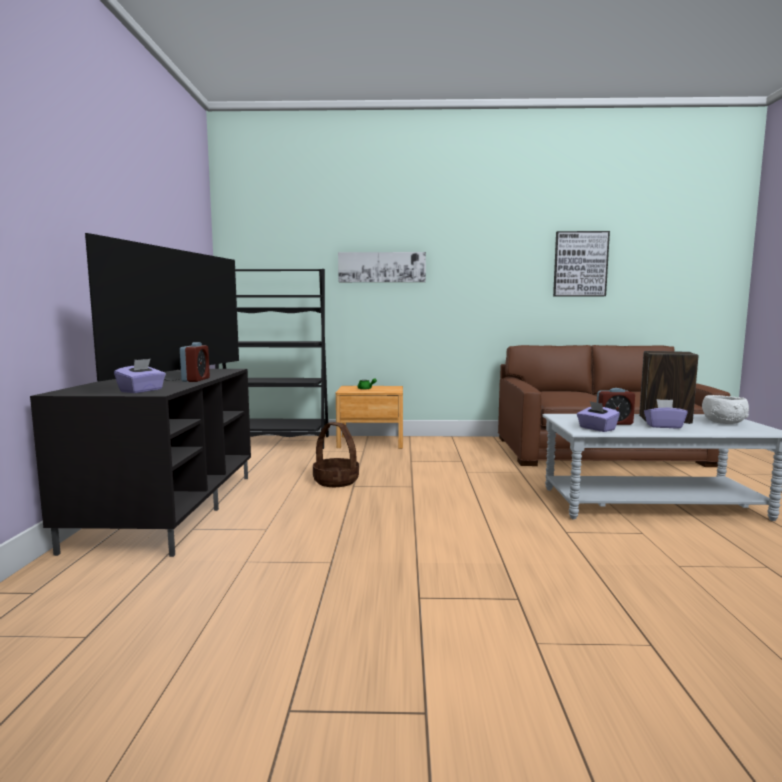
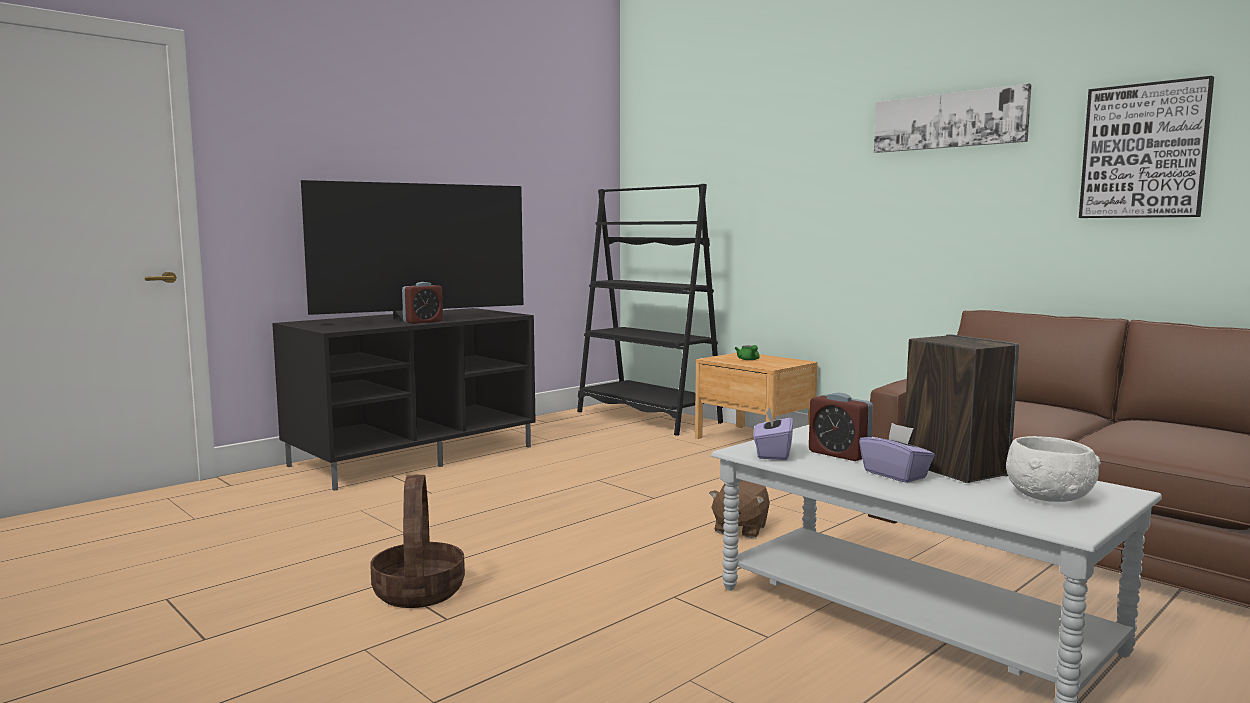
camera: 45 degrees right, 0 degrees up
purple tissue box [114,359,166,393] -> none
basket [313,422,359,487] -> basket moved to [370,475,465,608]
picture [338,252,426,282] -> picture moved to [874,84,1032,153]
none -> brown plush toy [709,480,770,538]

